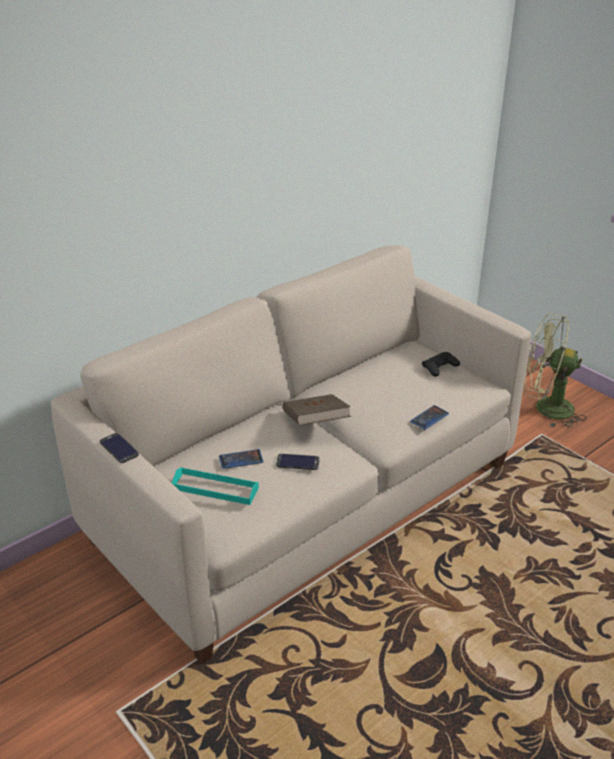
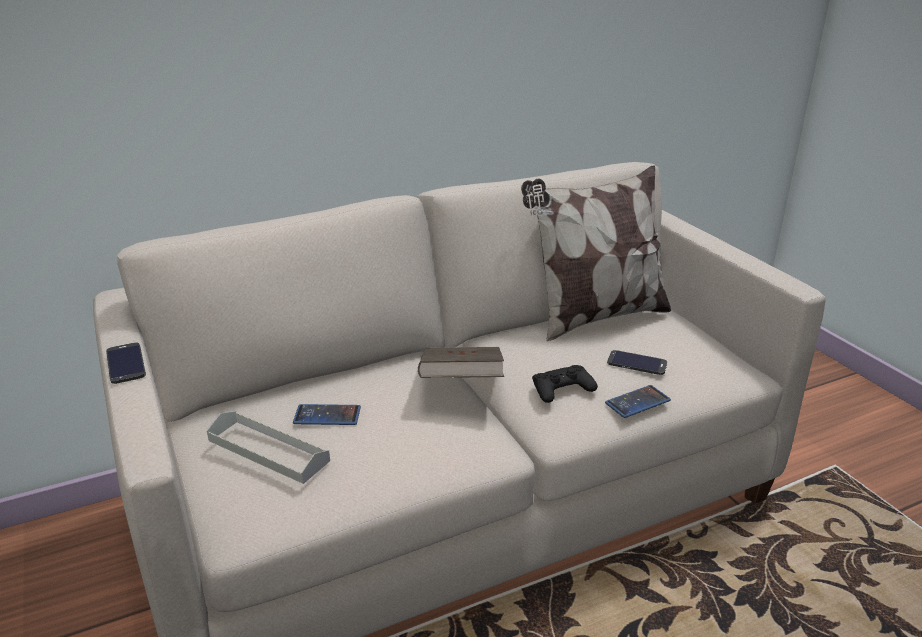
camera: 15 degrees right, 5 degrees down
turquoise tray [172,467,259,505] -> grey tray [207,411,330,484]
phone [276,454,320,470] -> phone moved to [607,350,668,375]
black game controller [422,352,460,376] -> black game controller moved to [532,365,598,403]
green fan [524,313,587,428] -> none
none -> pillow [521,165,671,341]

